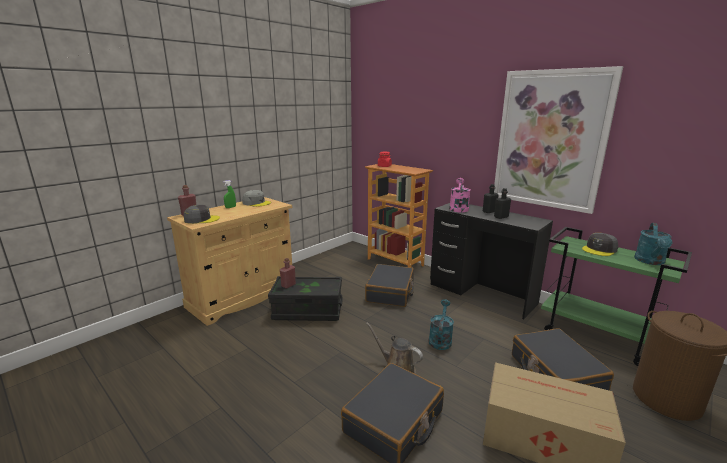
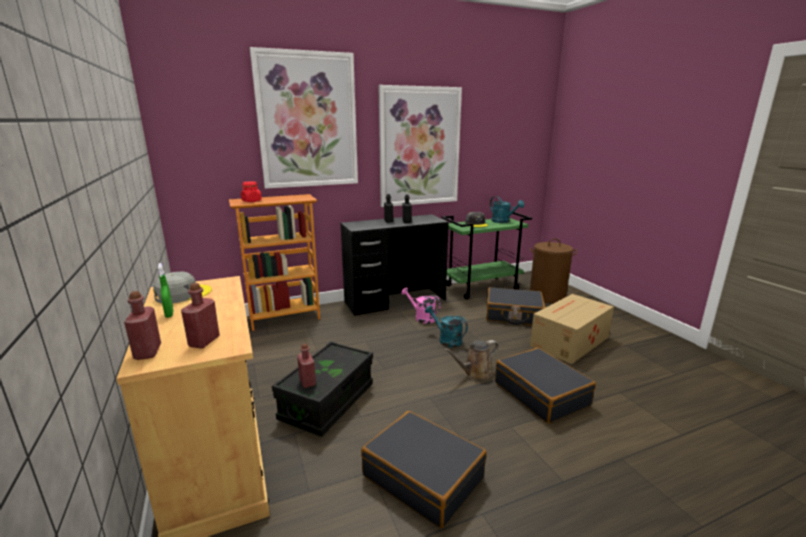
camera: 65 degrees left, 0 degrees up
grey cap [184,205,220,224] -> red bottle [181,283,220,349]
black suitcase [365,264,414,307] -> black suitcase moved to [361,411,487,528]
pink watering can [449,178,471,212] -> pink watering can moved to [401,287,441,324]
none -> picture [250,47,358,189]

